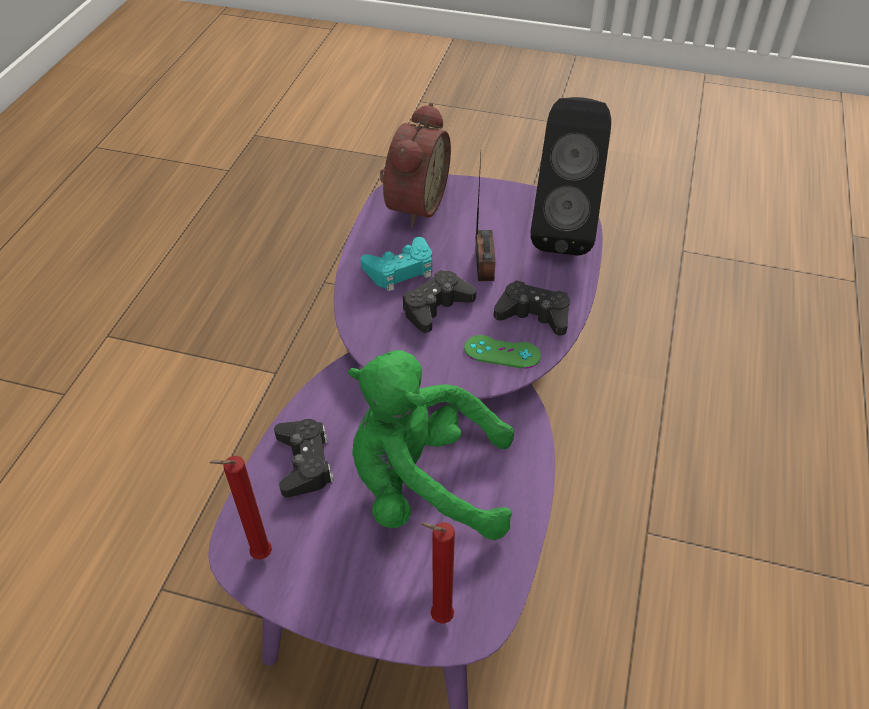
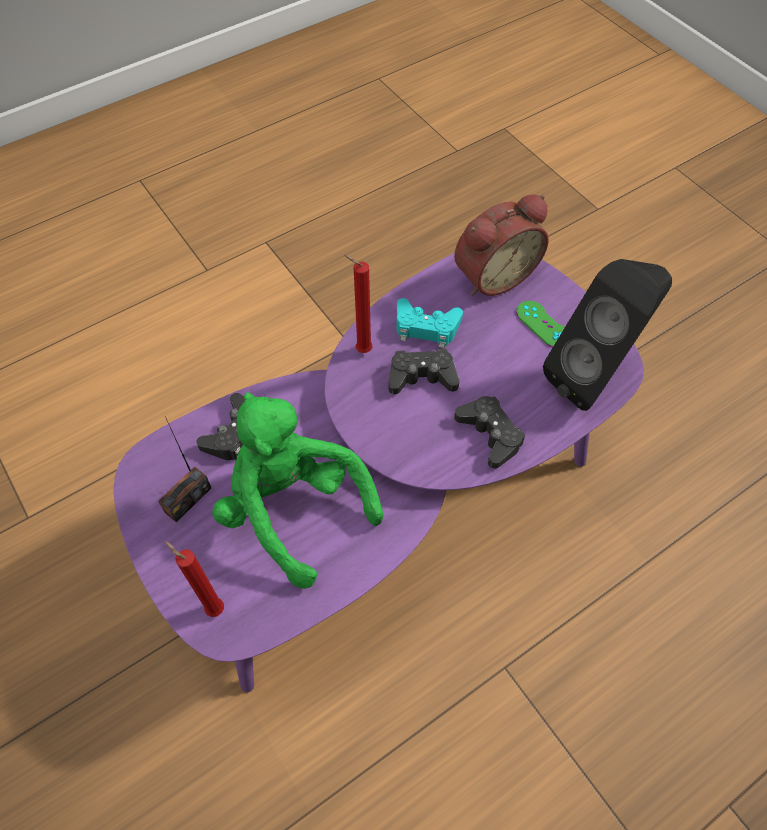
camera: 40 degrees right, 10 degrees up
red candle [209,456,272,560] -> red candle moved to [344,255,373,353]
green game controller [464,335,541,369] -> green game controller moved to [516,301,565,347]
radio [475,155,496,281] -> radio moved to [158,416,211,523]

